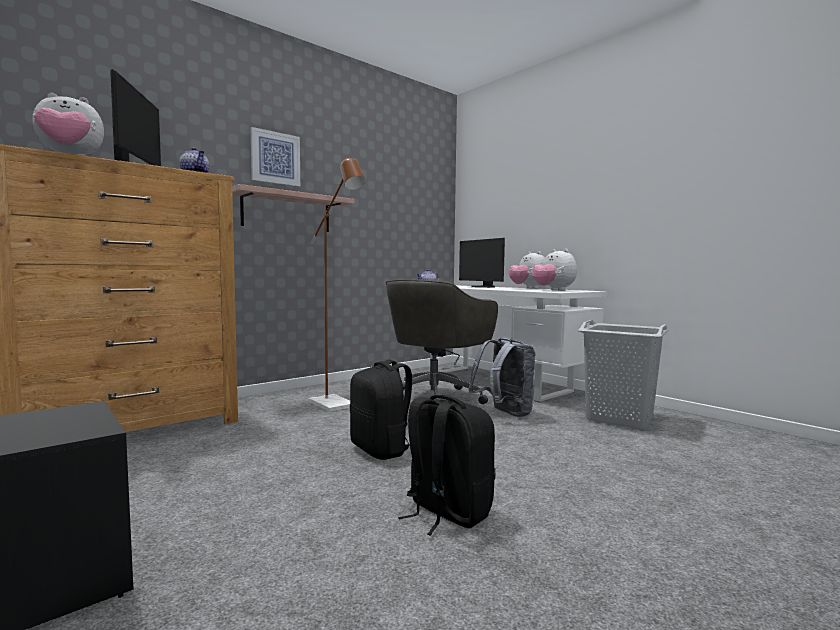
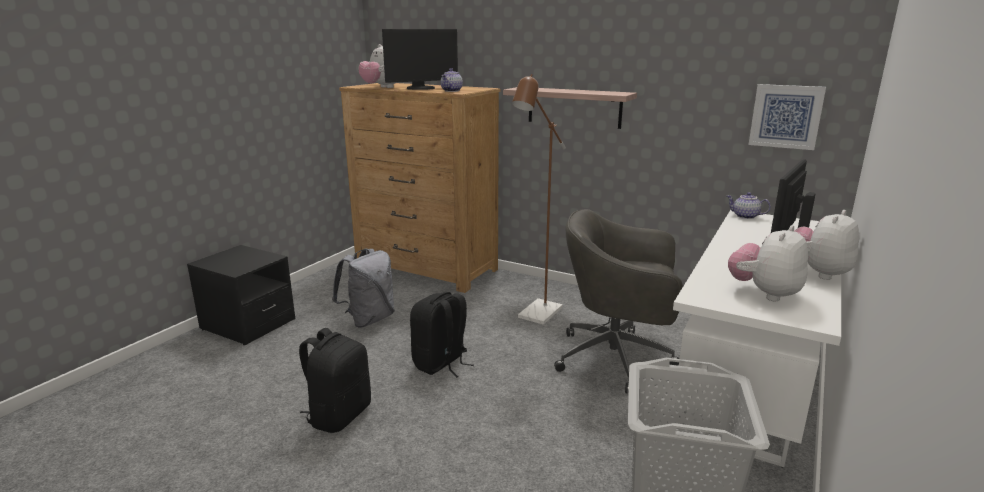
camera: 70 degrees right, 15 degrees up
picture [251,127,300,187] -> picture moved to [749,84,826,150]
grey backpack [469,337,535,417] -> grey backpack moved to [332,249,395,328]

